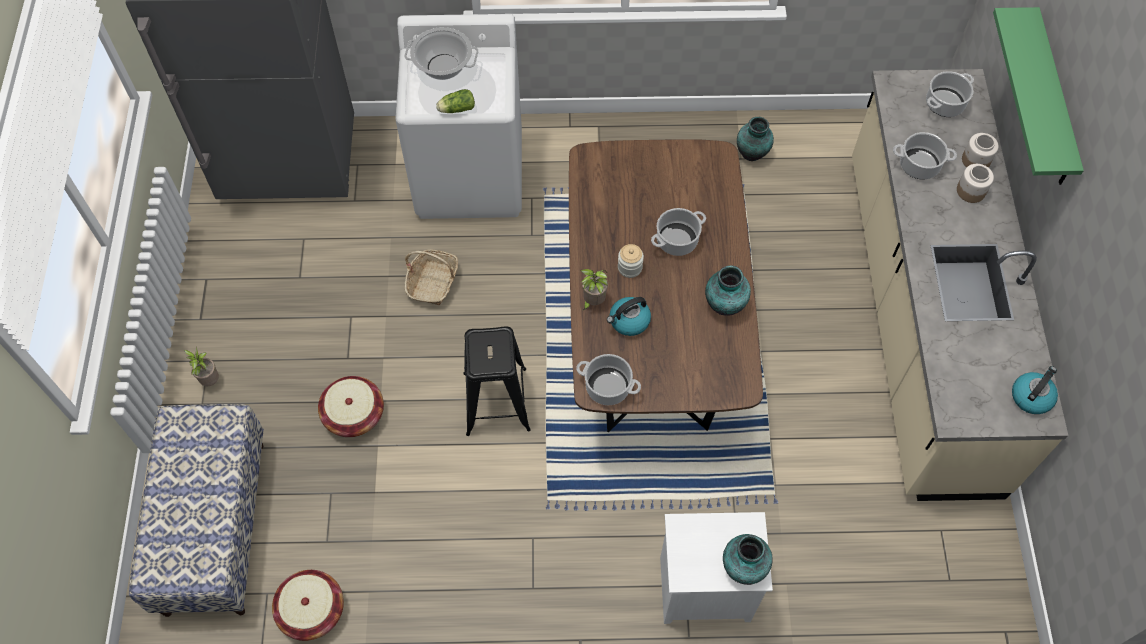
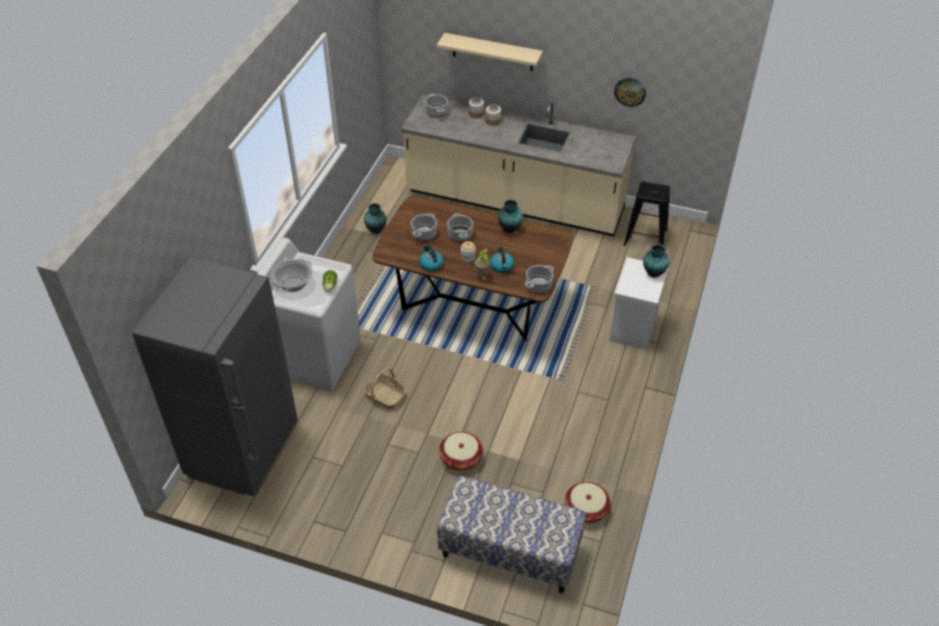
camera: 70 degrees left, 15 degrees down
potted plant [184,347,219,386] -> none
black stool [463,326,531,436] -> black stool moved to [624,181,670,246]
cooking pot [893,132,957,179] -> cooking pot moved to [411,213,437,241]
green shelf [993,7,1084,185] -> beige shelf [437,33,543,71]
kettle [1012,366,1058,414] -> kettle moved to [419,245,443,271]
none -> wall clock [614,78,646,107]

